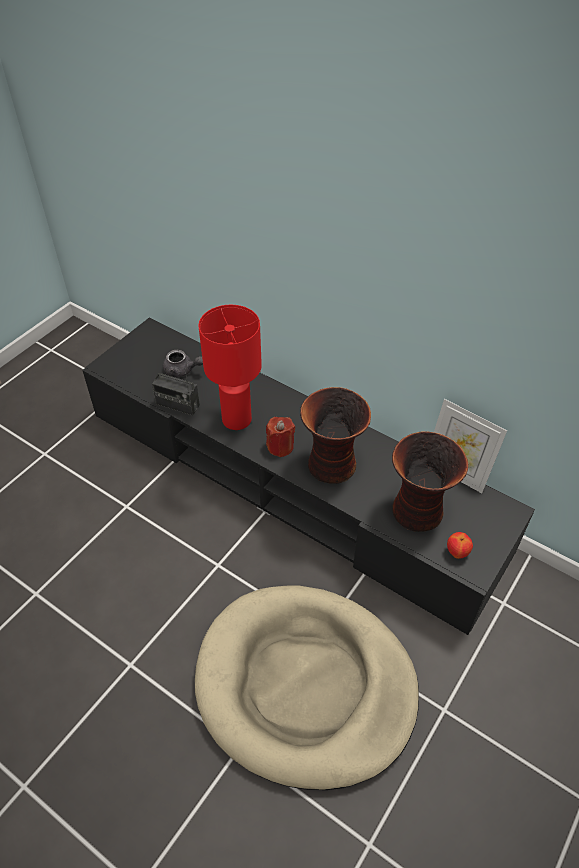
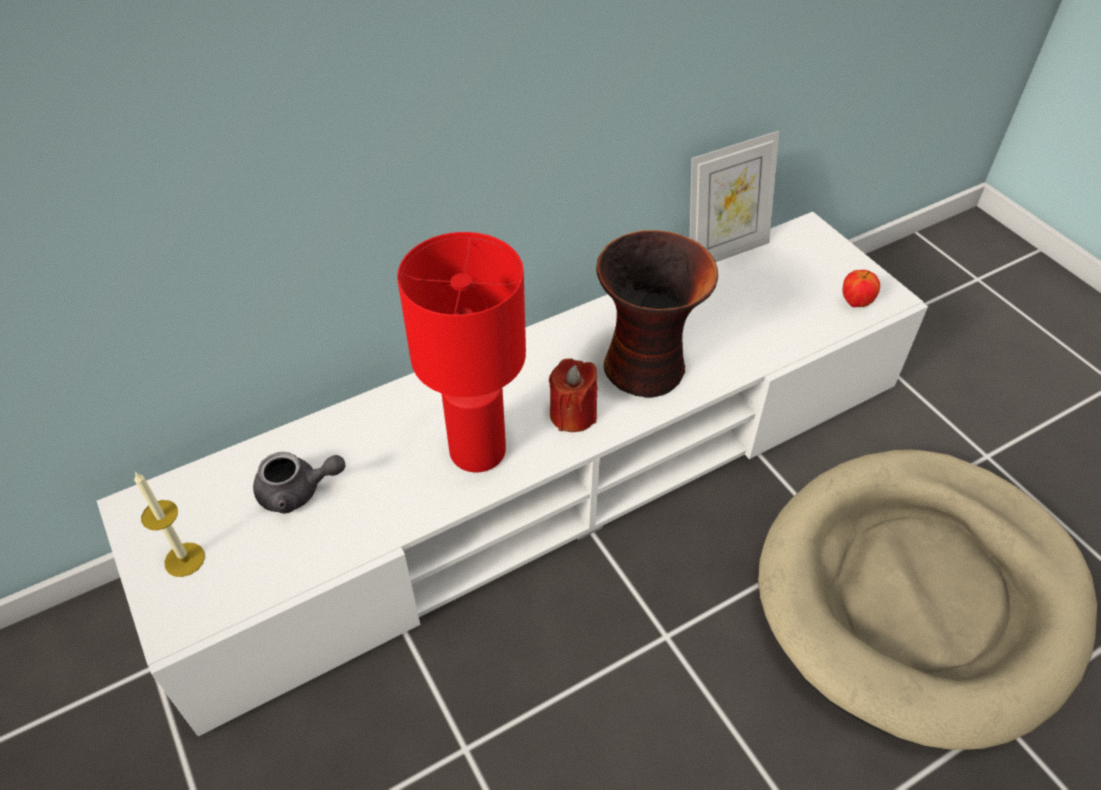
camera: 65 degrees left, 0 degrees up
black tv stand [82,317,535,635] -> white tv stand [97,212,928,736]
radio [152,370,200,416] -> none
grey teapot [163,350,203,377] -> grey teapot turned 45 degrees clockwise [253,452,345,514]
vase [392,431,468,532] -> none
none -> candle [134,472,205,577]

